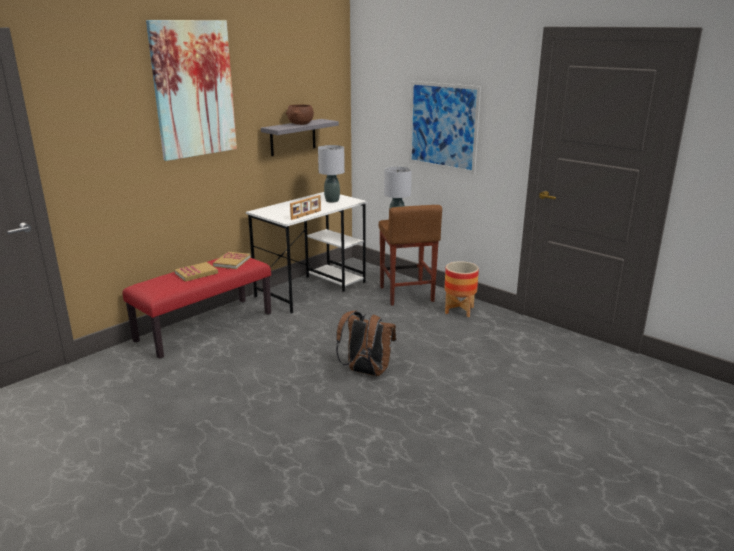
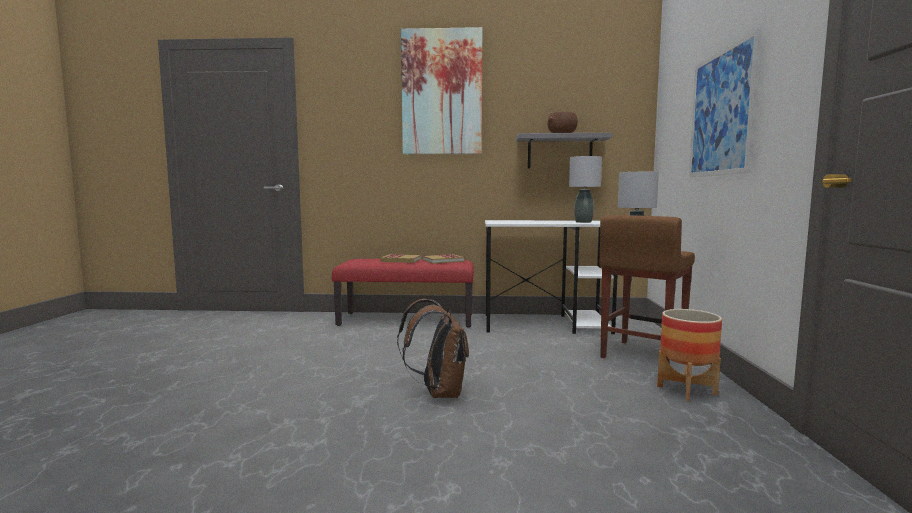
camera: 50 degrees right, 15 degrees down
picture frame [290,195,321,220] -> none

